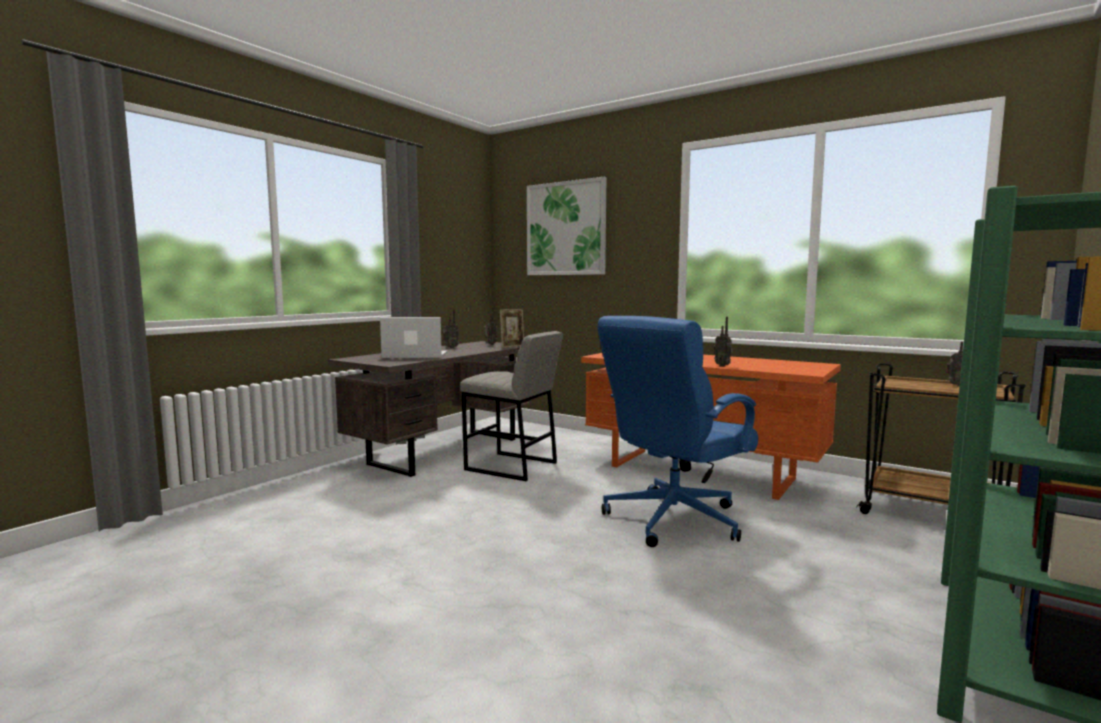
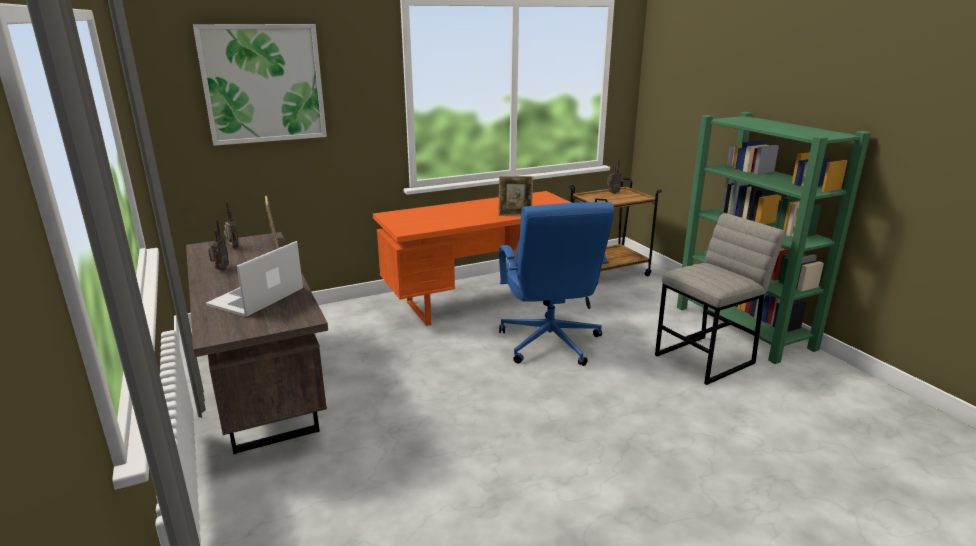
camera: 60 degrees left, 15 degrees up
grey chair [460,331,563,481] -> grey chair moved to [655,213,785,385]
radio [714,317,733,367] -> picture frame [498,176,533,216]

